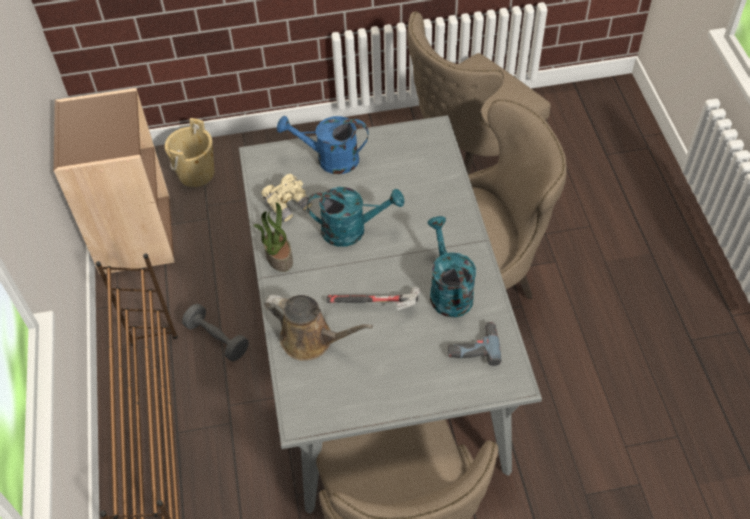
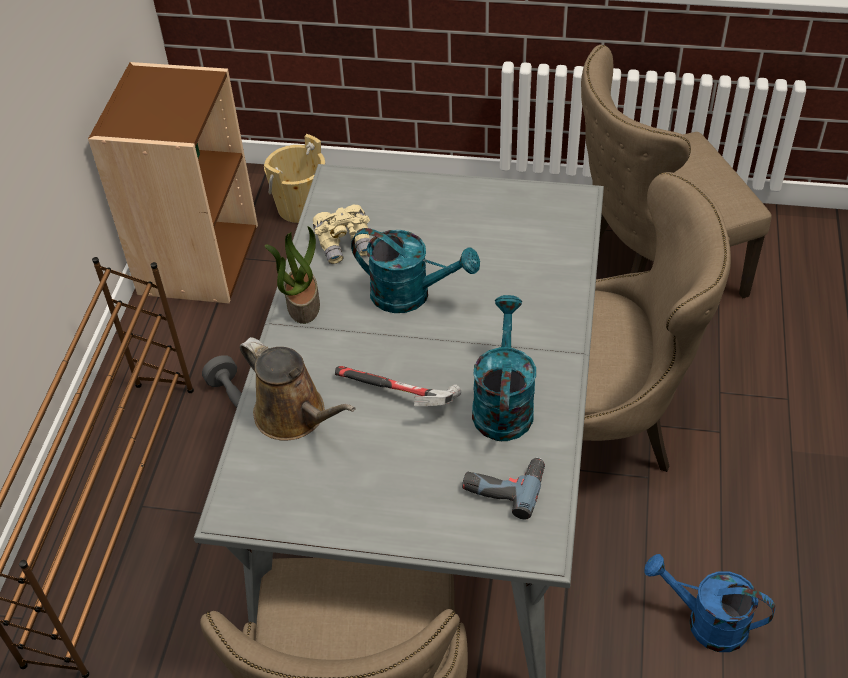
camera: 20 degrees right, 5 degrees down
blue watering can [277,116,369,174] -> blue watering can moved to [644,554,775,652]

